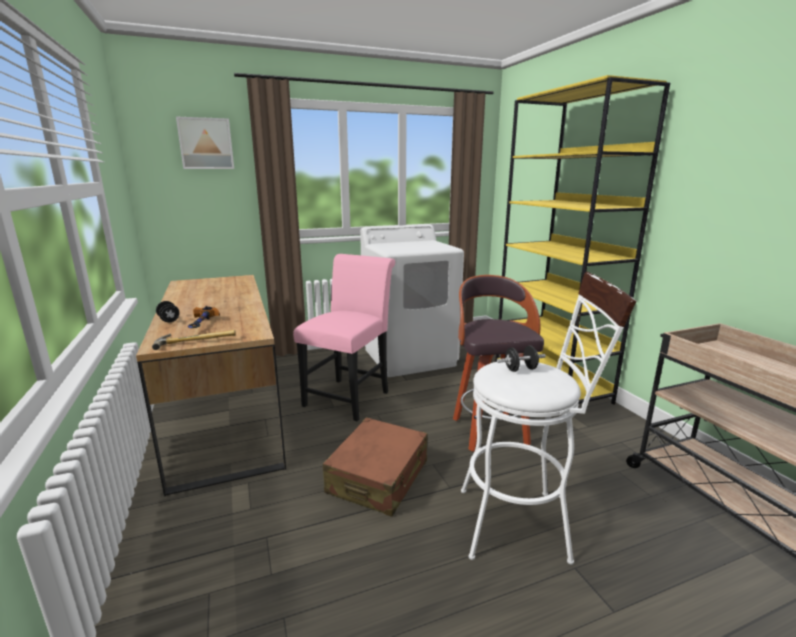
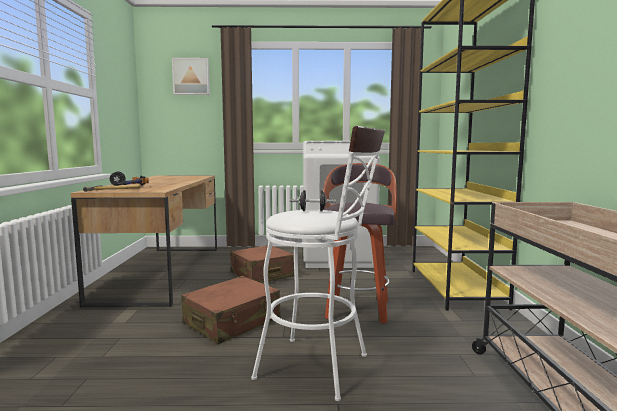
camera: 20 degrees right, 10 degrees down
pink chair [293,254,395,421] -> brown suitcase [230,245,294,283]

